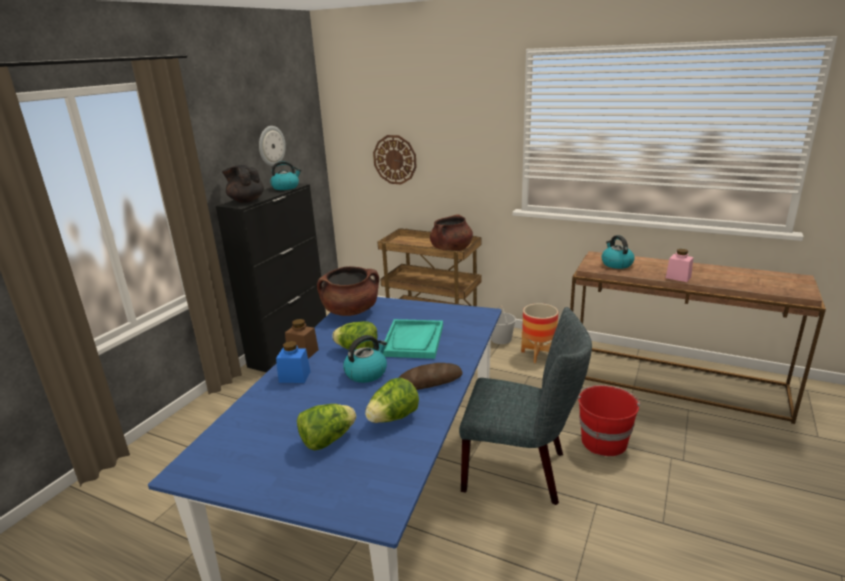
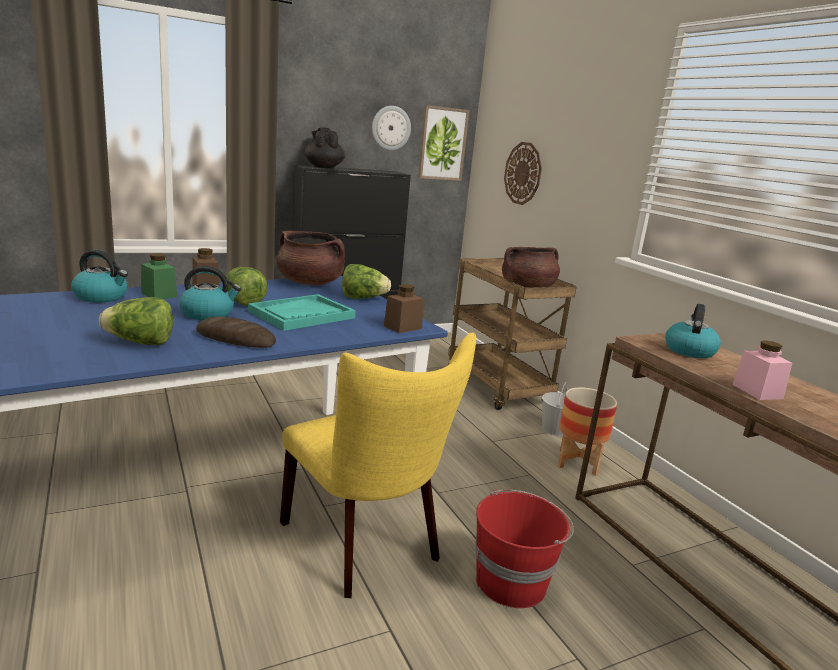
camera: 35 degrees right, 5 degrees down
kettle [270,161,301,190] -> kettle moved to [71,250,128,302]
blue jar [276,341,311,383] -> green jar [141,253,177,299]
lettuce [297,404,356,451] -> lettuce moved to [342,264,391,299]
grey chair [459,307,592,505] -> yellow chair [280,333,476,598]
none -> brown jar [384,284,424,333]
none -> picture [418,105,469,181]

